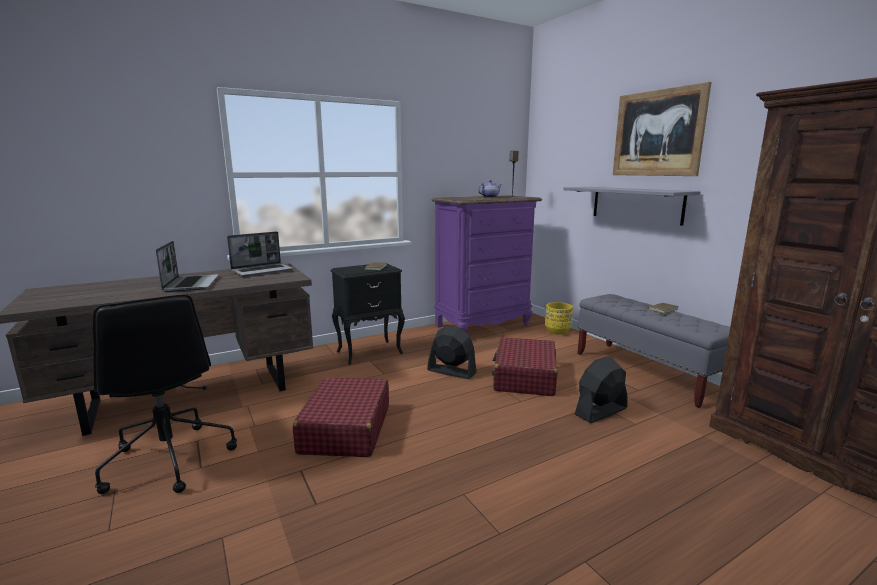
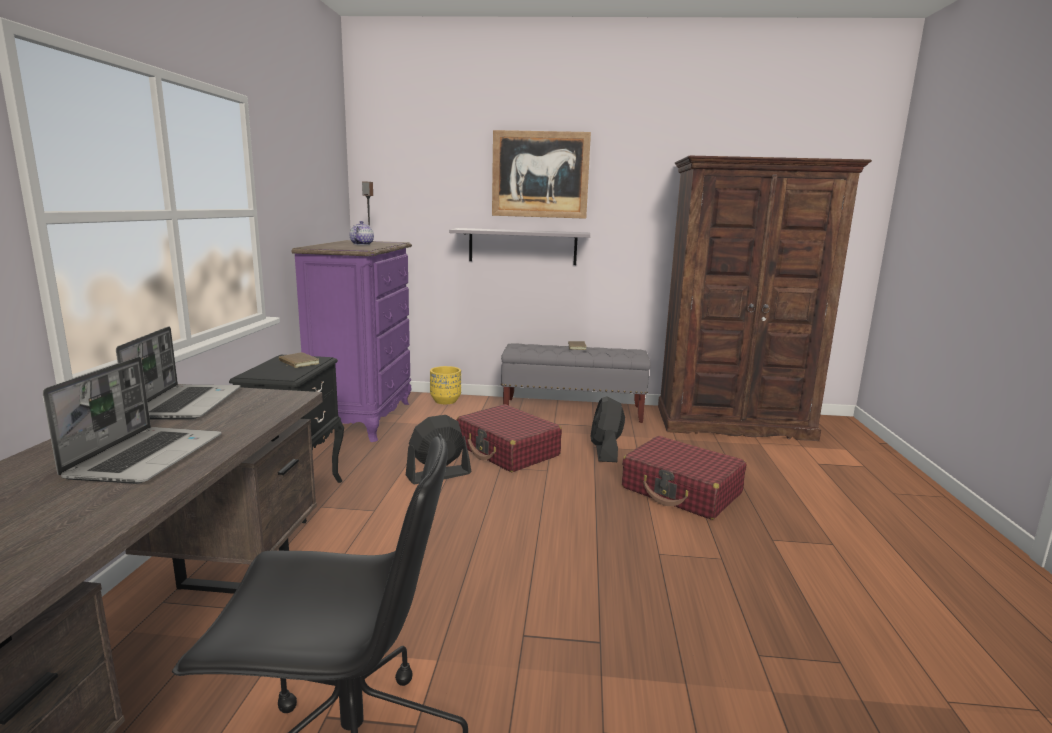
camera: 55 degrees left, 0 degrees up
laptop [156,241,219,292] -> laptop turned 75 degrees clockwise [43,357,222,484]
red suitcase [293,377,389,457] -> red suitcase moved to [622,436,746,520]

